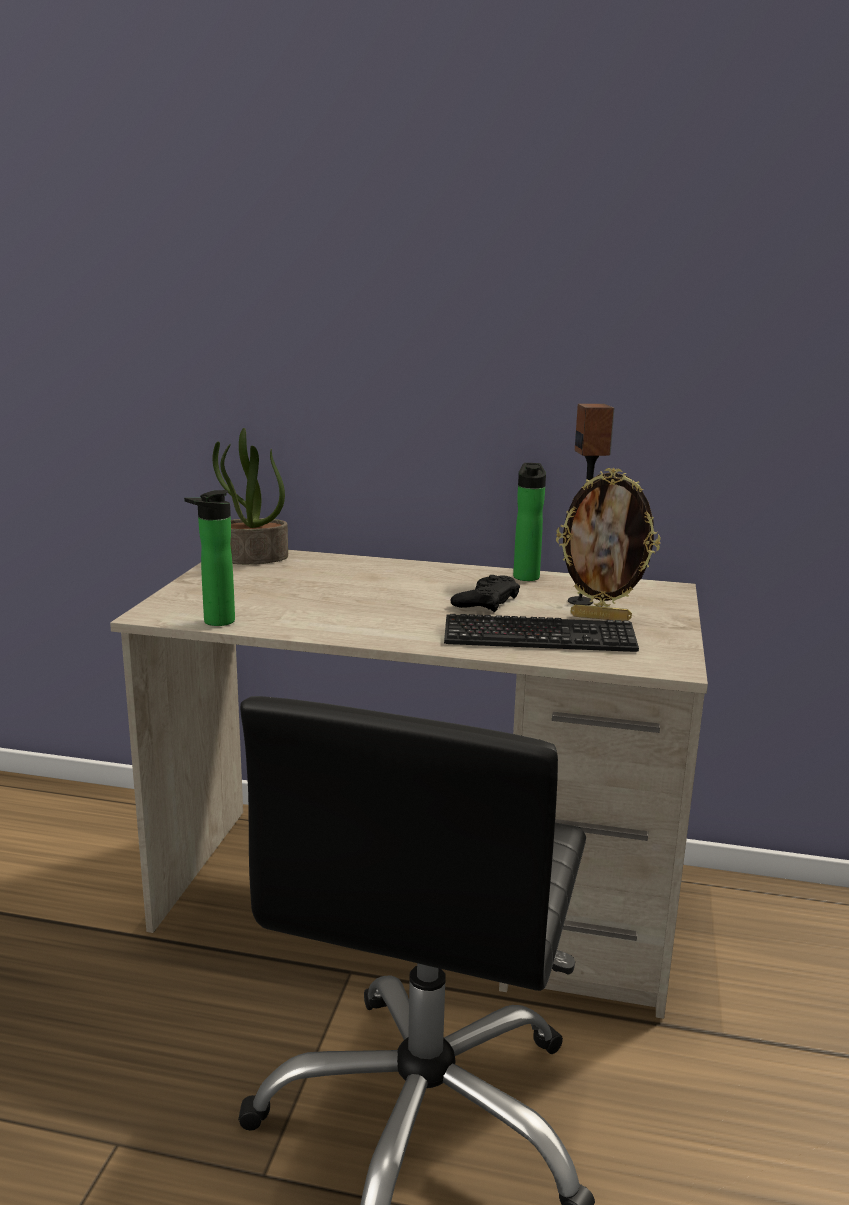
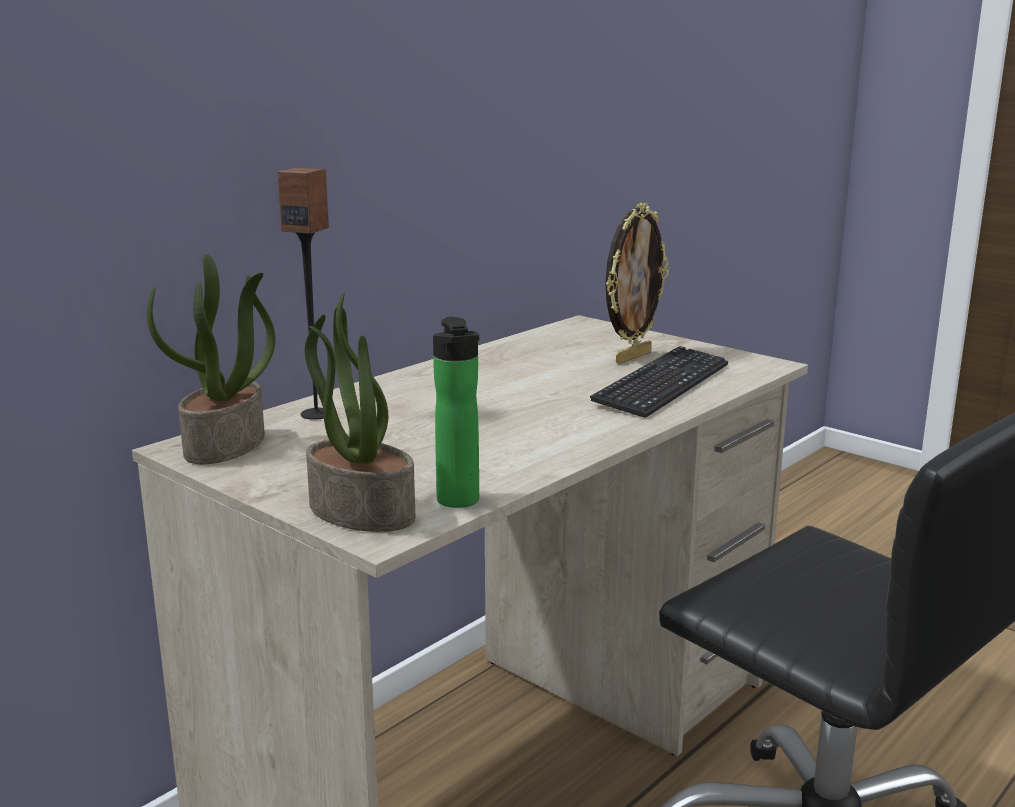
camera: 60 degrees left, 0 degrees up
black game controller [451,575,520,612] -> none
bottle [513,463,546,581] -> none
speaker [568,404,614,605] -> speaker moved to [277,167,329,420]
none -> potted plant [304,291,415,532]

